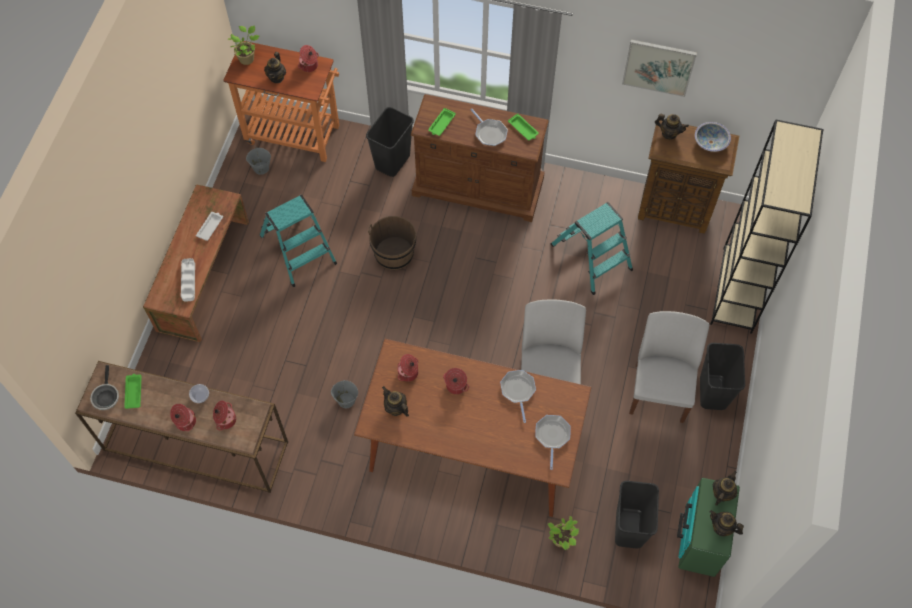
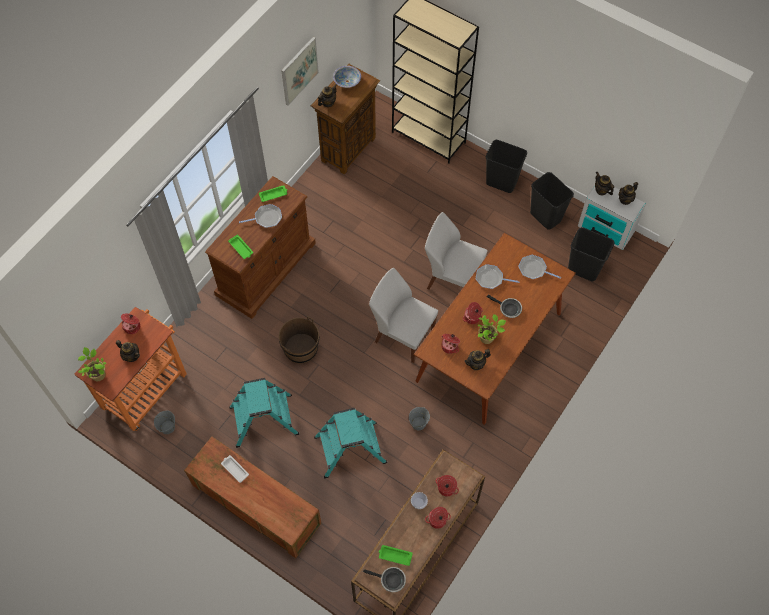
camera: 70 degrees left, 0 degrees up
white tray [181,258,195,302] -> none
black trash can [366,107,414,177] -> black trash can moved to [530,172,574,230]
potted plant [548,516,579,550] -> potted plant moved to [477,314,506,344]
turquoise step ladder [550,202,633,295] -> turquoise step ladder moved to [314,408,387,479]
white chair [629,311,709,423] -> white chair moved to [369,268,438,363]
green nightstand [677,478,740,577] -> white nightstand [578,185,646,250]
none -> frying pan [487,295,522,318]

